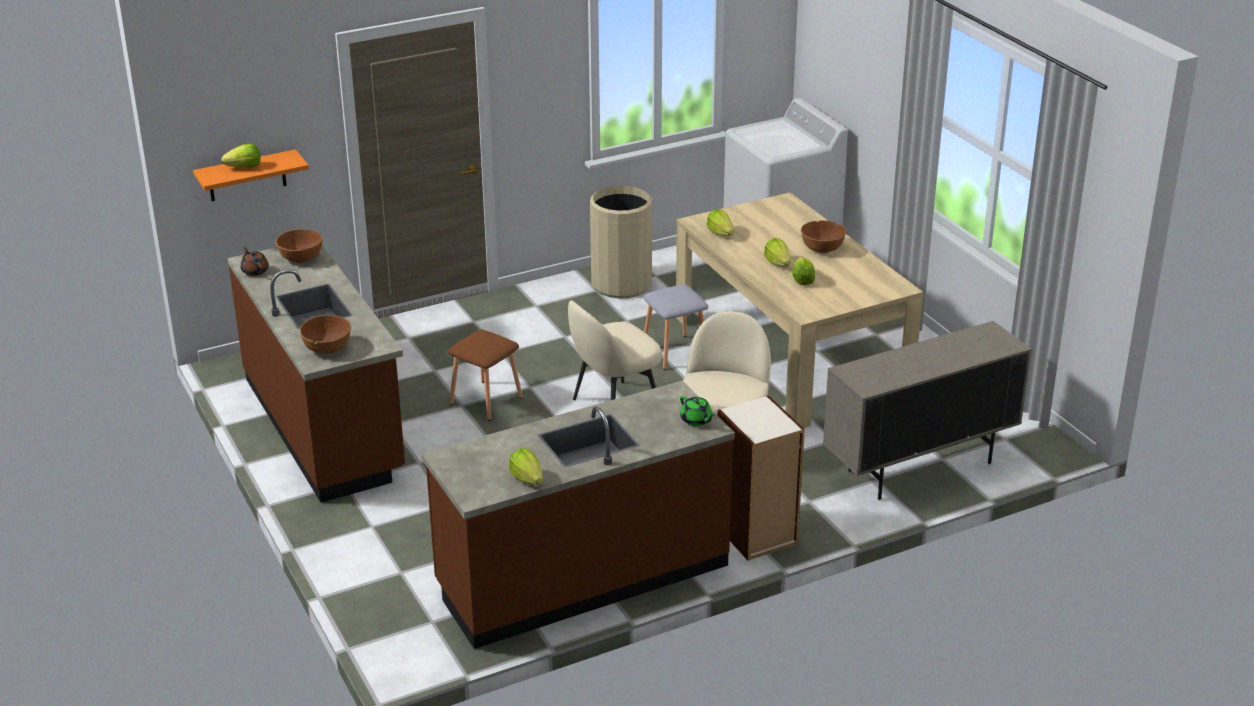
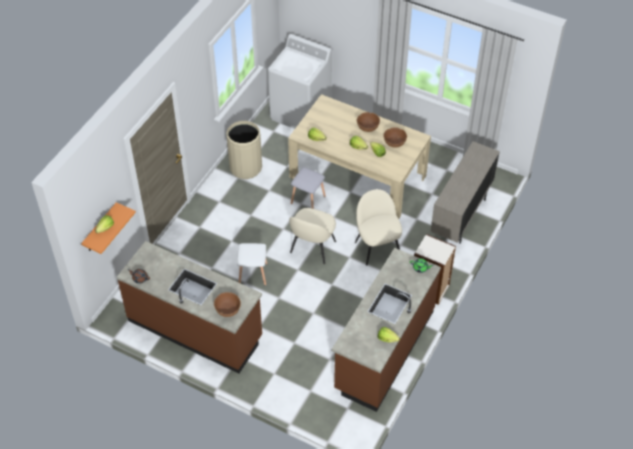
camera: 35 degrees left, 20 degrees up
brown bowl [276,229,323,263] -> brown bowl moved to [383,127,407,148]
brown stool [448,329,523,421] -> white stool [237,243,268,285]

